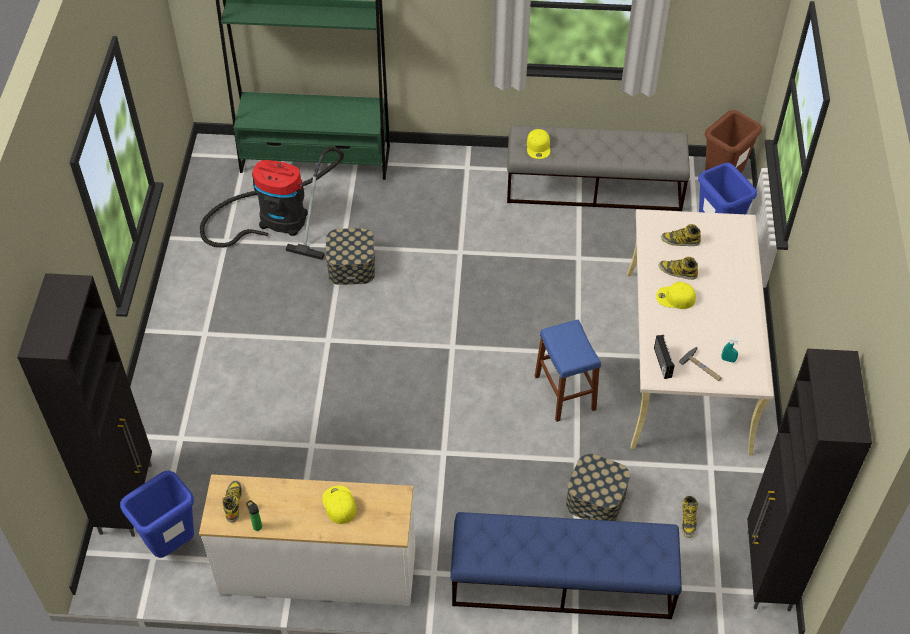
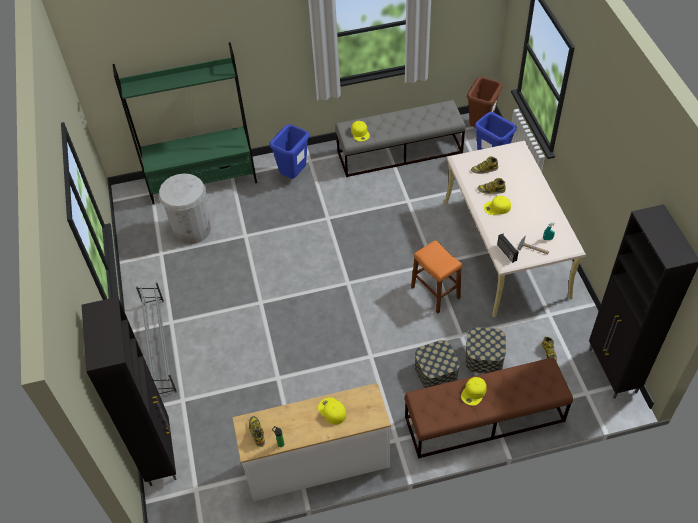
camera: 15 degrees left, 0 degrees up
blue trash can [120,471,194,558] -> blue trash can moved to [269,124,309,178]
vacuum cleaner [200,146,344,260] -> white trash can [159,173,211,244]
storage box [326,228,375,285] -> storage box moved to [415,340,460,388]
blue bench [450,512,682,619] -> brown bench [405,358,573,459]
blue stool [535,319,601,422] -> orange stool [411,240,462,314]
none -> grey shoe rack [136,282,177,394]
none -> yellow cap [461,377,487,406]

